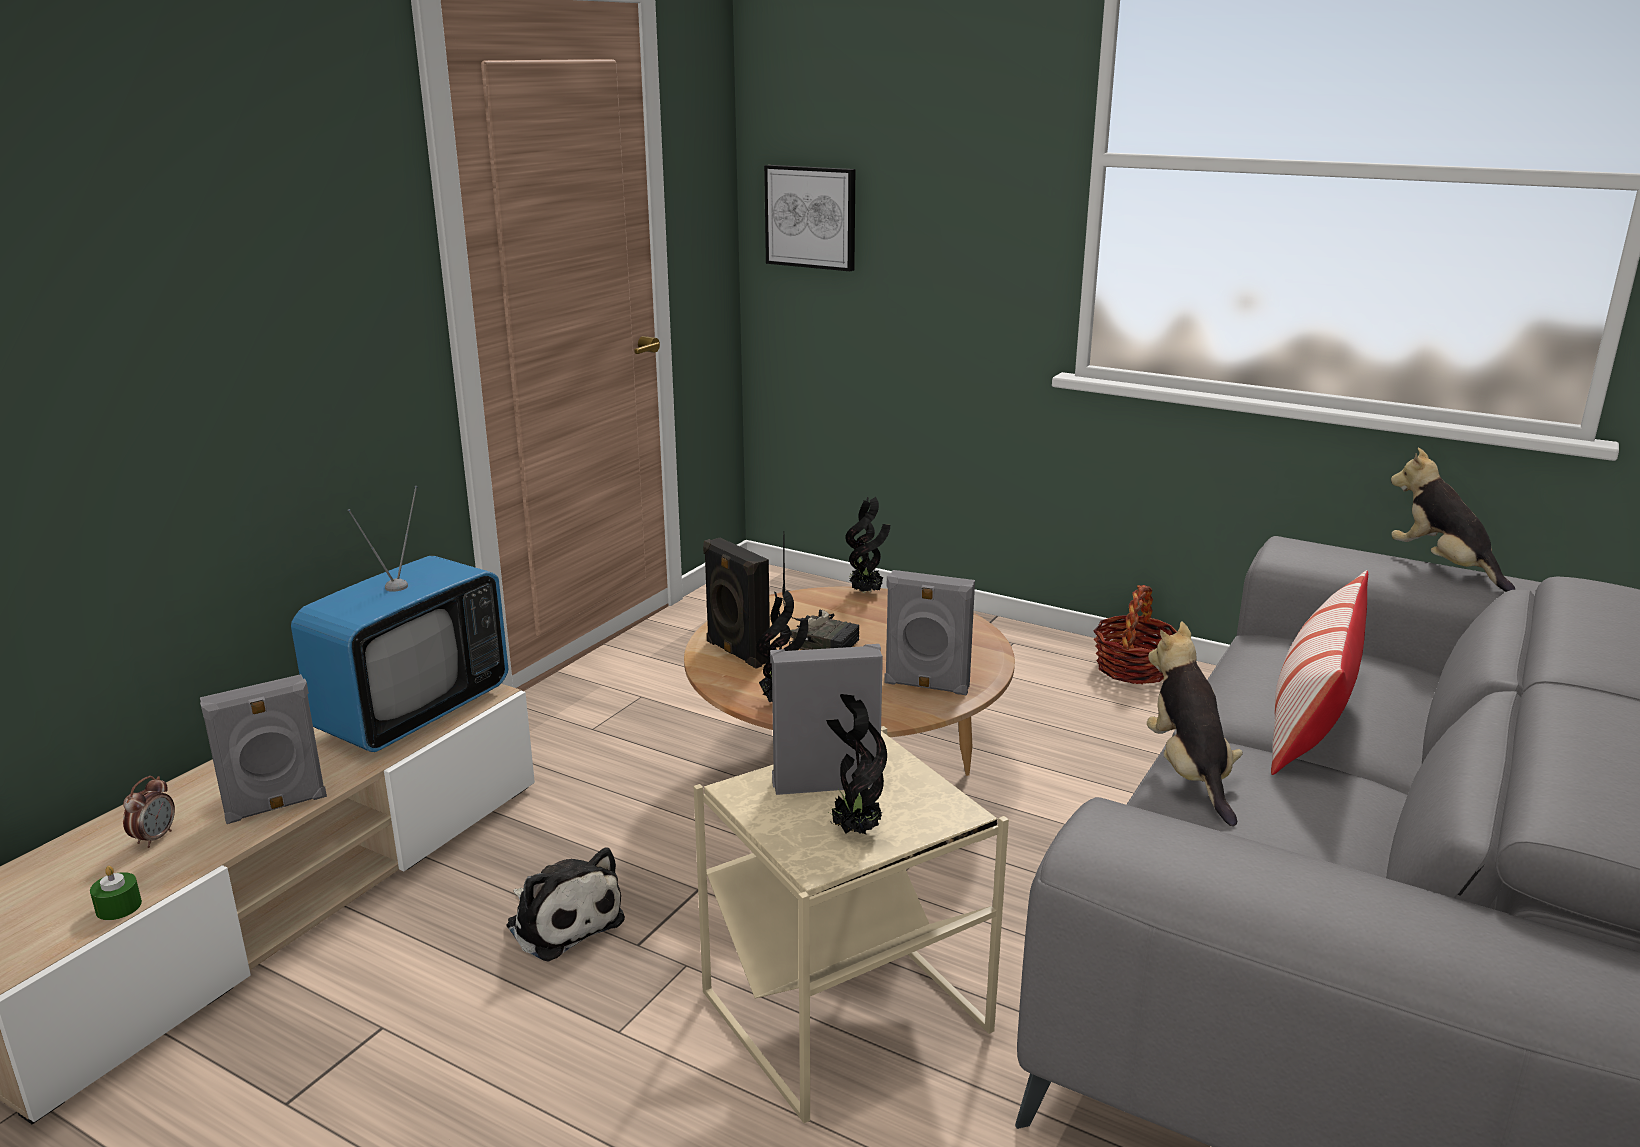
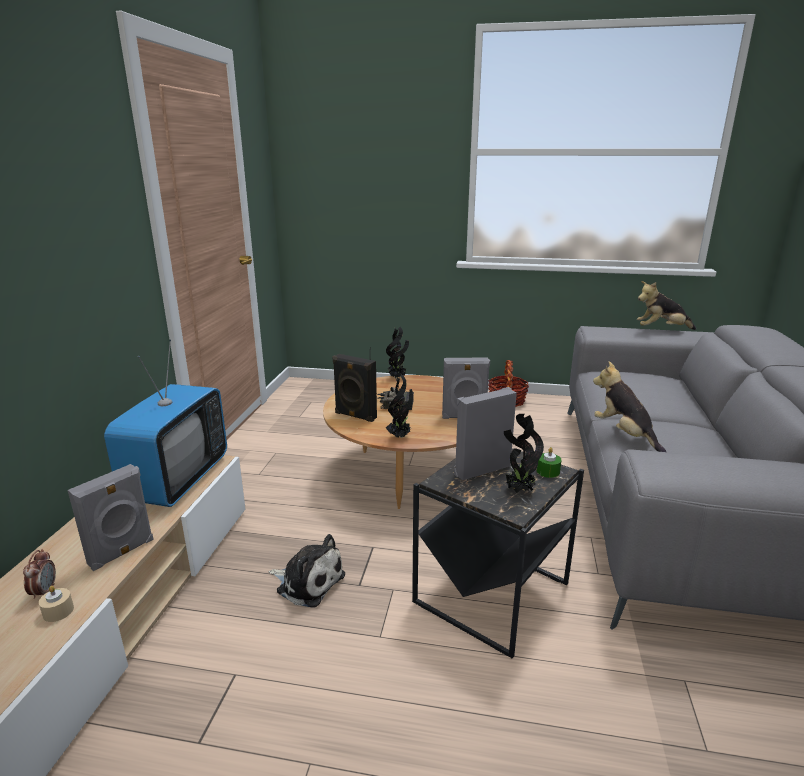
camera: 20 degrees left, 0 degrees up
green candle [90,866,142,920] -> green candle moved to [537,447,561,478]
beige side table [693,726,1009,1123] -> black side table [412,448,584,658]
picture [764,165,855,271] -> none
pillow [1271,570,1368,775] -> none
plush toy [1391,447,1516,592] -> plush toy turned 45 degrees counterclockwise [637,281,696,330]
none -> beige candle [39,586,74,622]

